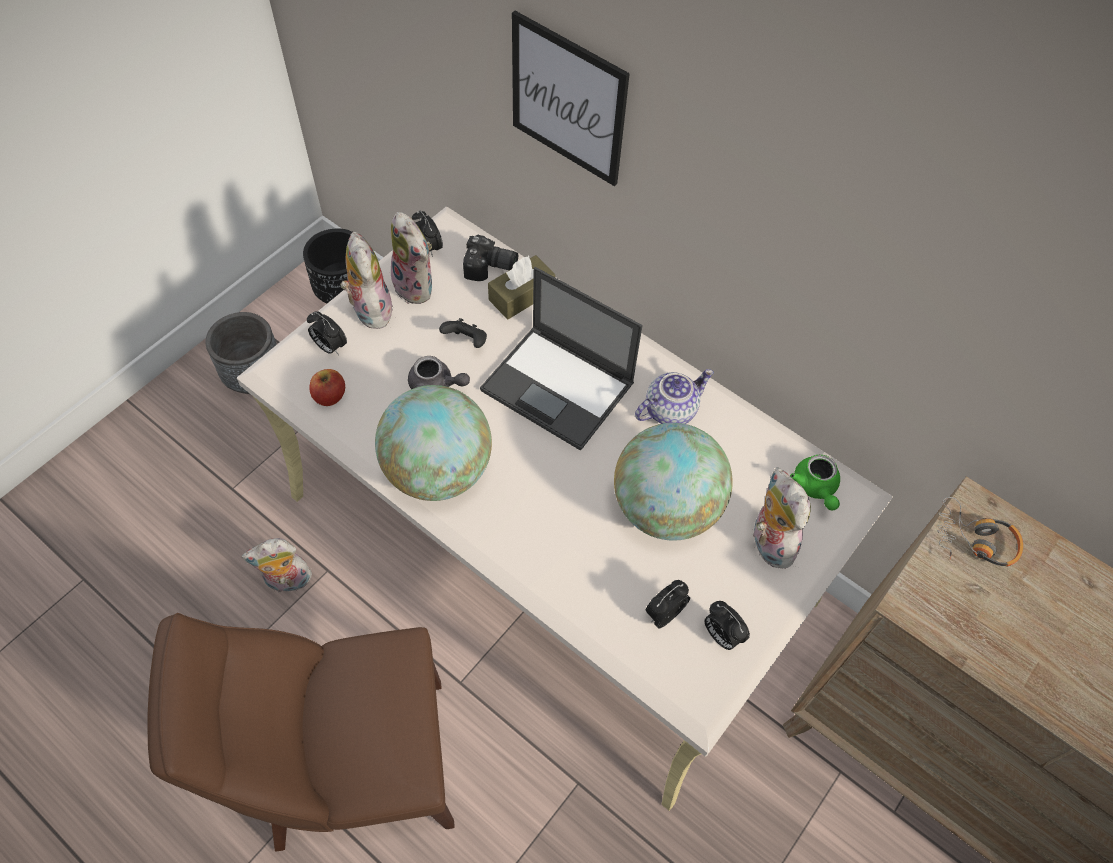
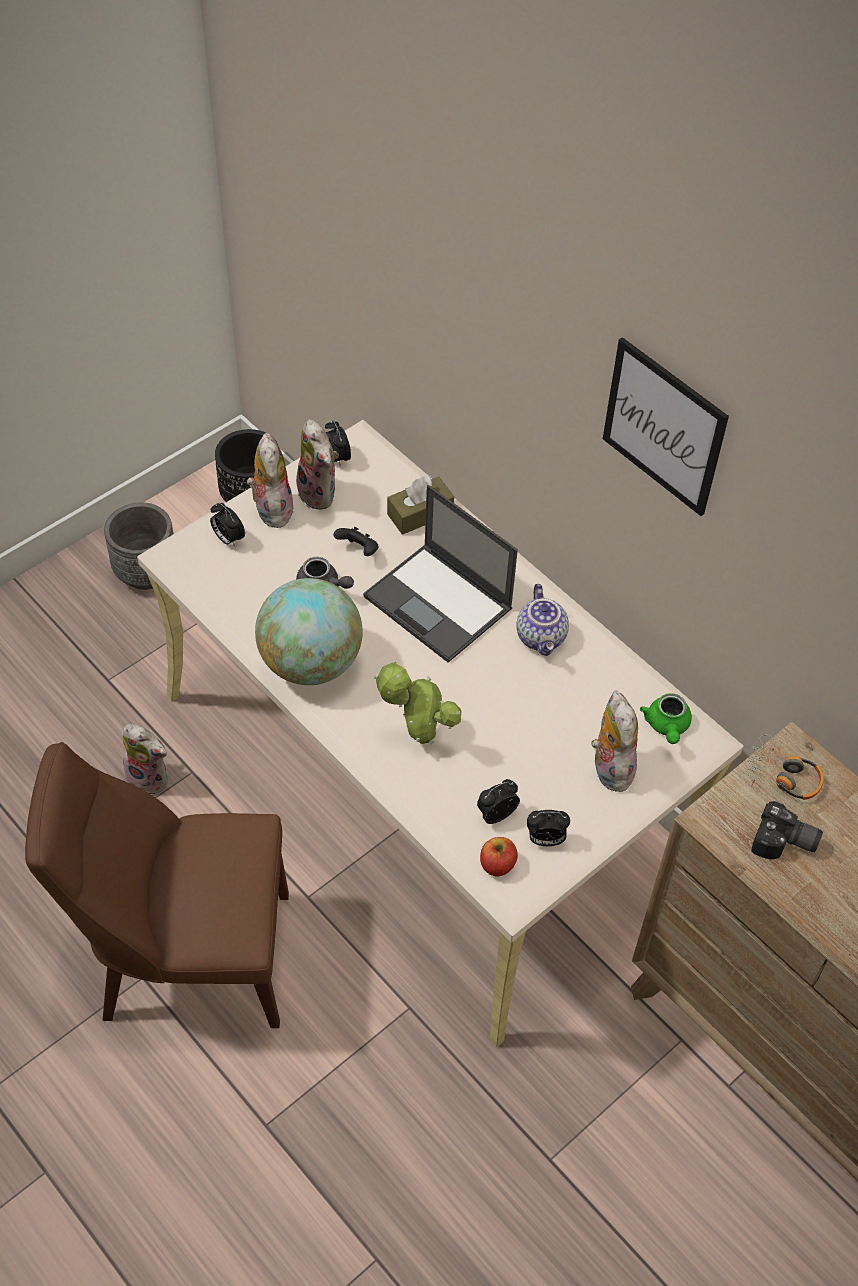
camera: 10 degrees right, 5 degrees down
plush toy [241,538,312,592] -> plush toy turned 150 degrees counterclockwise [122,724,168,795]
apple [309,369,345,406] -> apple moved to [480,837,518,876]
camera [463,235,518,281] -> camera moved to [751,801,823,859]
picture [512,11,630,186] -> picture moved to [603,337,729,516]
globe [614,423,733,541] -> none
teapot [635,369,714,424] -> teapot turned 105 degrees clockwise [517,584,569,656]
alarm clock [705,601,750,650] -> alarm clock turned 60 degrees counterclockwise [527,810,570,846]
none -> potted plant [373,660,461,744]

